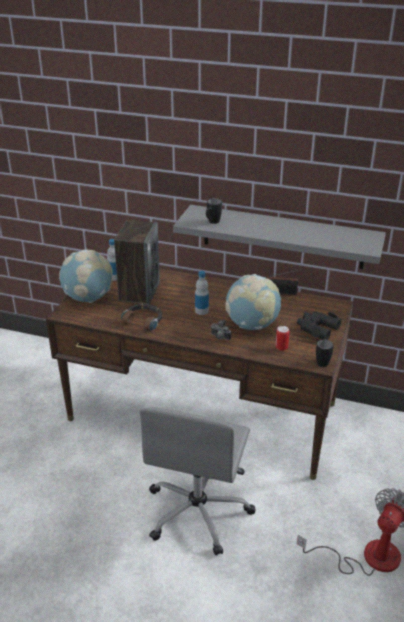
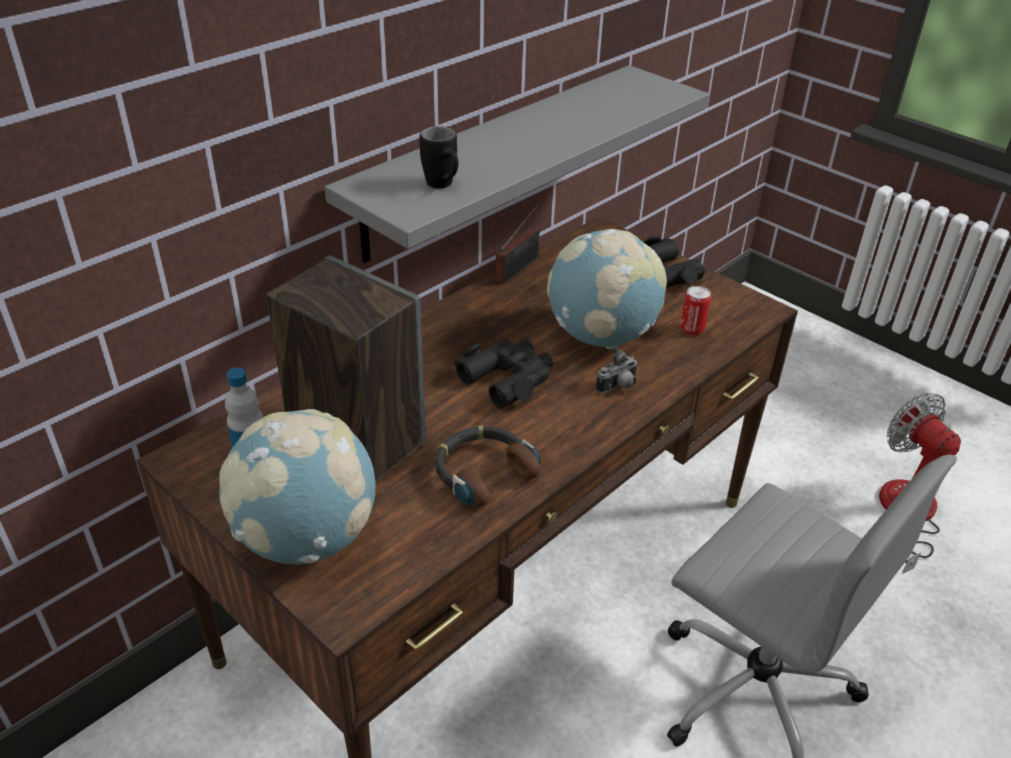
camera: 65 degrees left, 5 degrees up
bottle [195,271,209,315] -> black binoculars [454,340,553,409]
black mug [316,338,334,367] -> none

